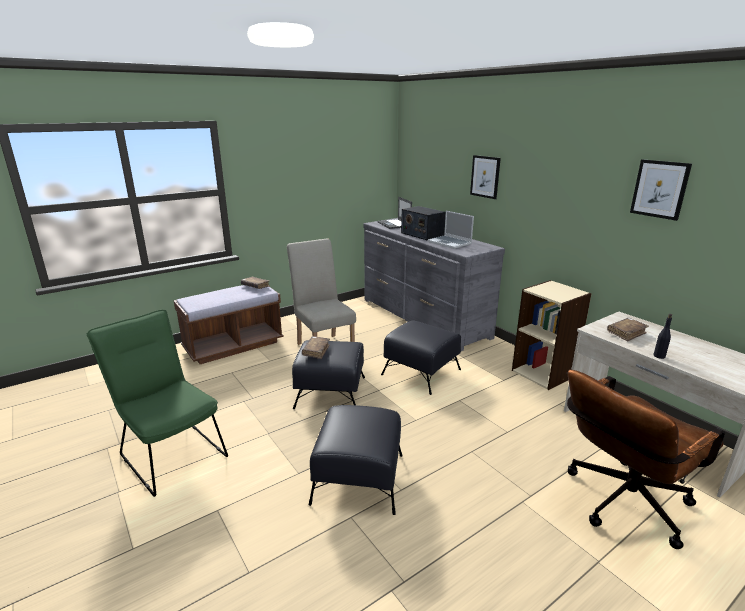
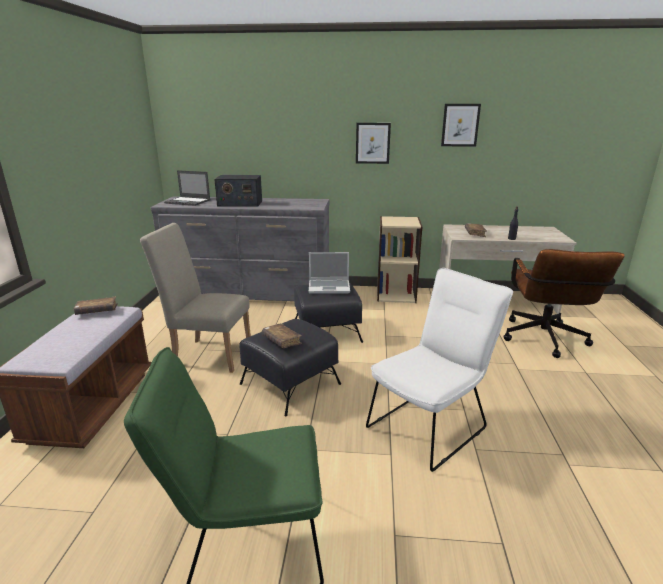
camera: 50 degrees left, 0 degrees up
black ottoman [309,405,403,515] -> white chair [366,268,513,472]
laptop [428,211,474,249] -> laptop moved to [309,252,350,294]
picture [470,155,501,199] -> picture moved to [356,123,391,164]

